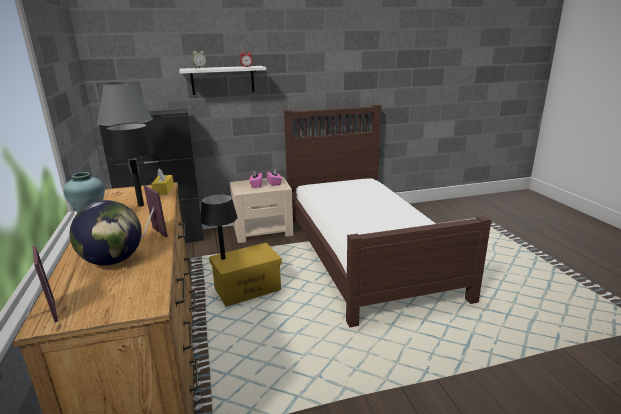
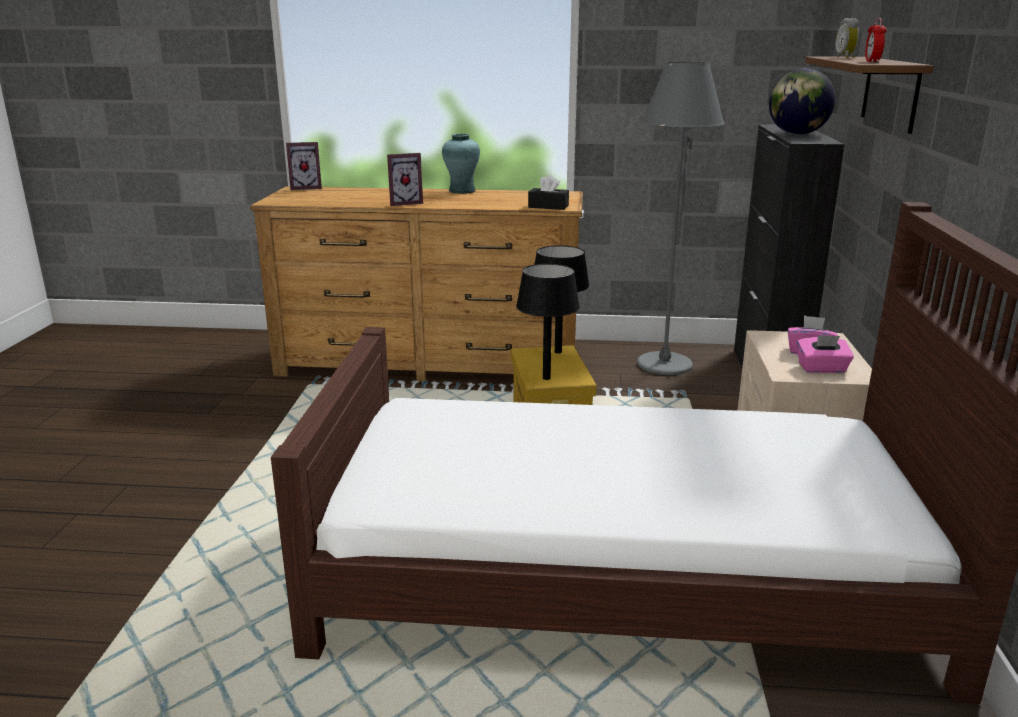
camera: 110 degrees right, 0 degrees up
globe [70,200,142,266] -> globe moved to [769,68,835,135]
black table lamp [106,123,156,207] -> black table lamp moved to [516,264,580,380]
yellow tissue box [151,169,174,195] -> black tissue box [528,174,569,210]
white shelf [179,66,266,95] -> brown shelf [805,56,933,134]

